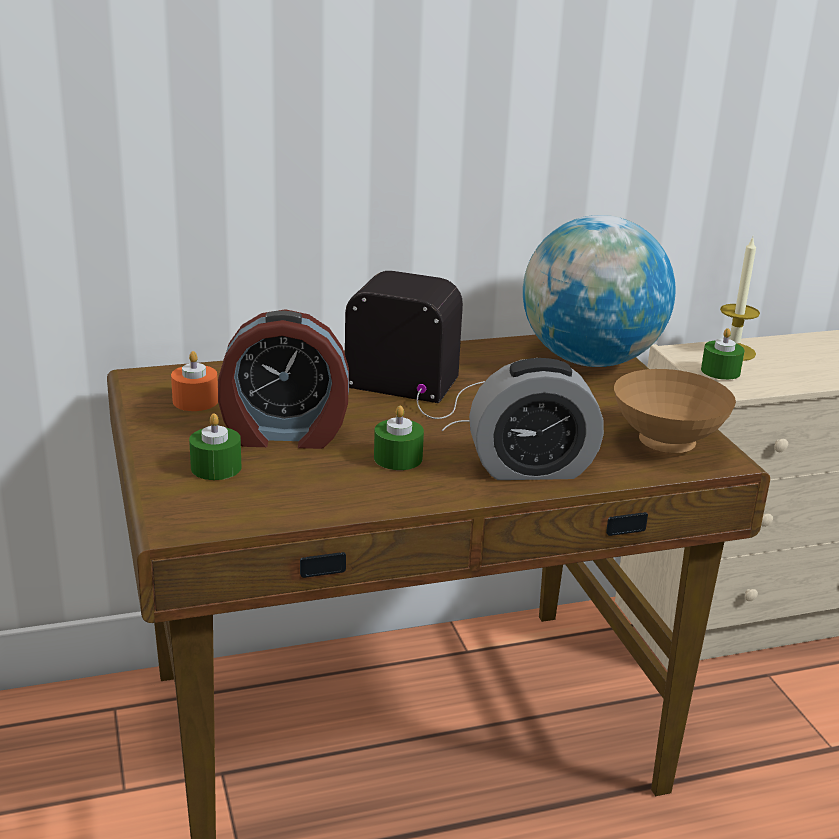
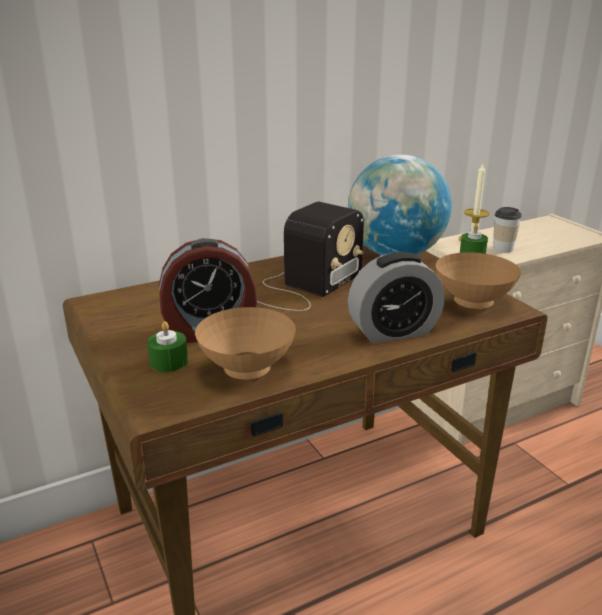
camera: 10 degrees left, 0 degrees up
orange candle [171,351,218,411] -> none
radio [345,271,485,431] -> radio turned 120 degrees clockwise [255,202,364,311]
green candle [374,406,424,470] -> none
none -> brown bowl [195,307,296,380]
none -> cup [493,207,522,253]

